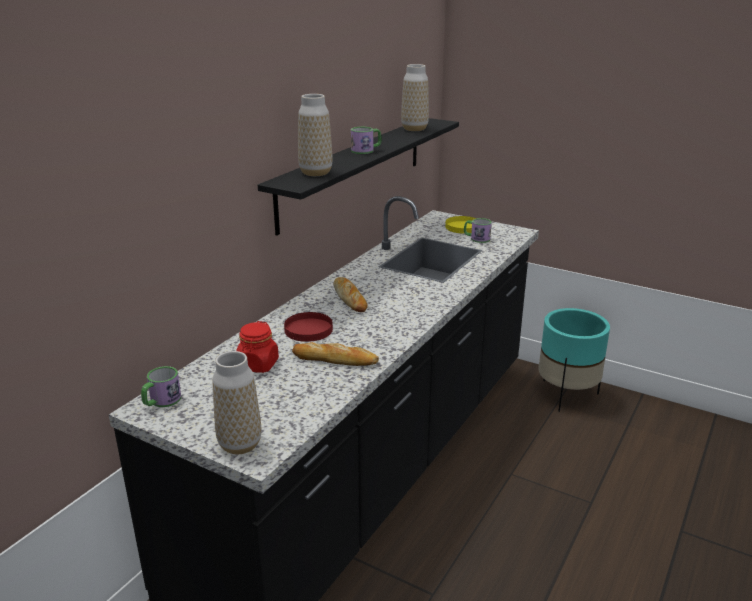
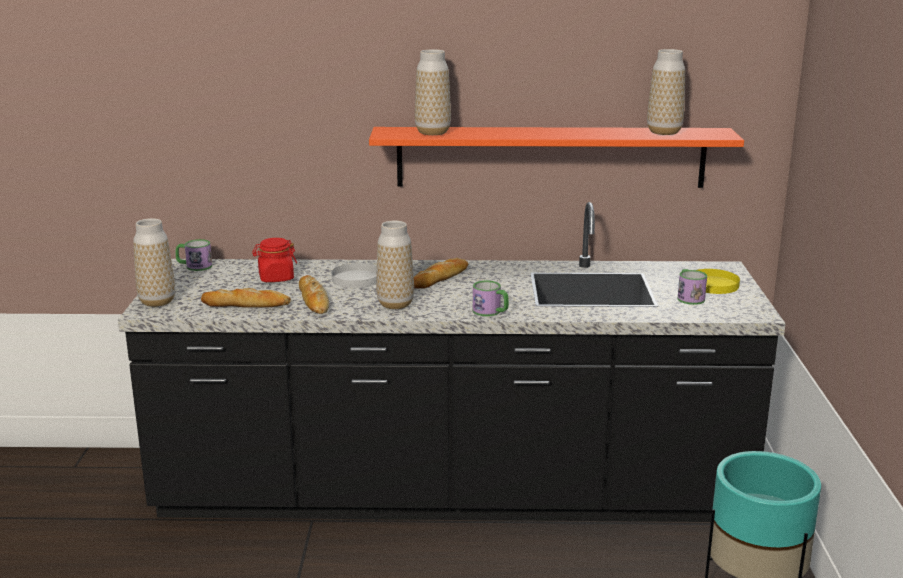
camera: 60 degrees right, 5 degrees down
black shelf [258,118,459,236] -> orange shelf [369,127,744,188]
red plate [284,312,333,342] -> white plate [332,263,377,288]
mug [351,127,382,154] -> mug moved to [473,281,509,316]
none -> bread [201,288,291,308]
none -> vase [376,221,414,309]

